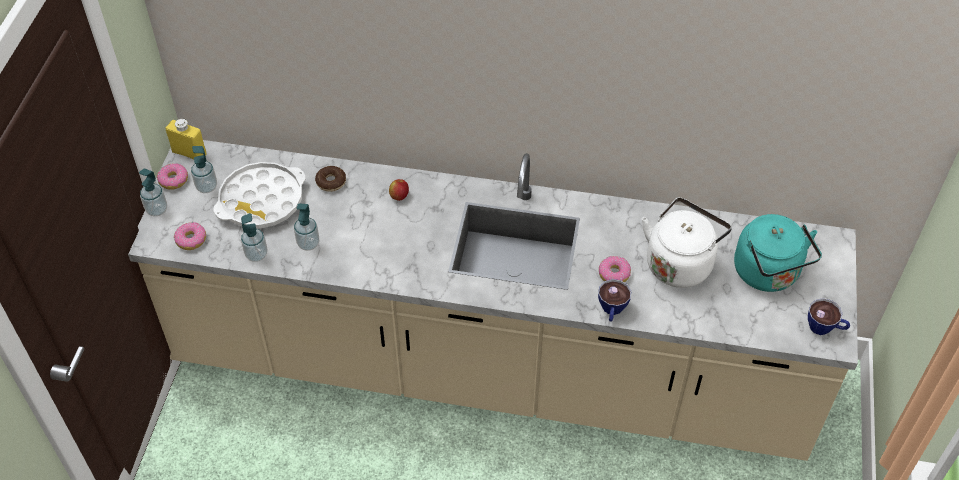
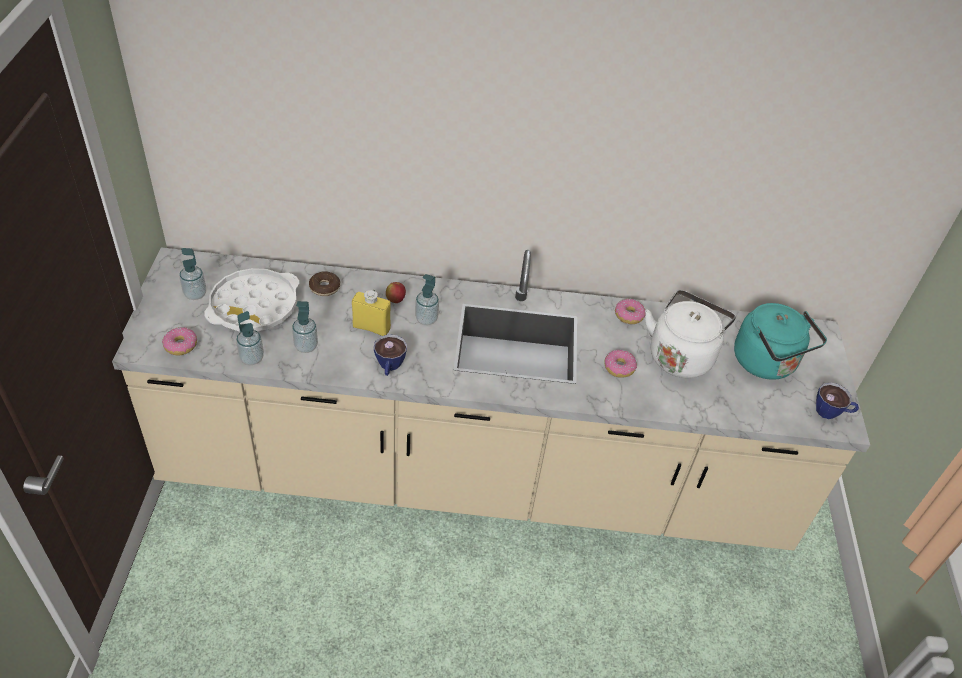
camera: 10 degrees left, 5 degrees down
soap dispenser [139,168,167,216] -> soap dispenser moved to [415,274,439,325]
donut [157,163,188,190] -> donut moved to [615,299,646,324]
yellow bottle [165,119,207,160] -> yellow bottle moved to [352,290,391,336]
cup [598,279,632,322] -> cup moved to [374,334,407,376]

